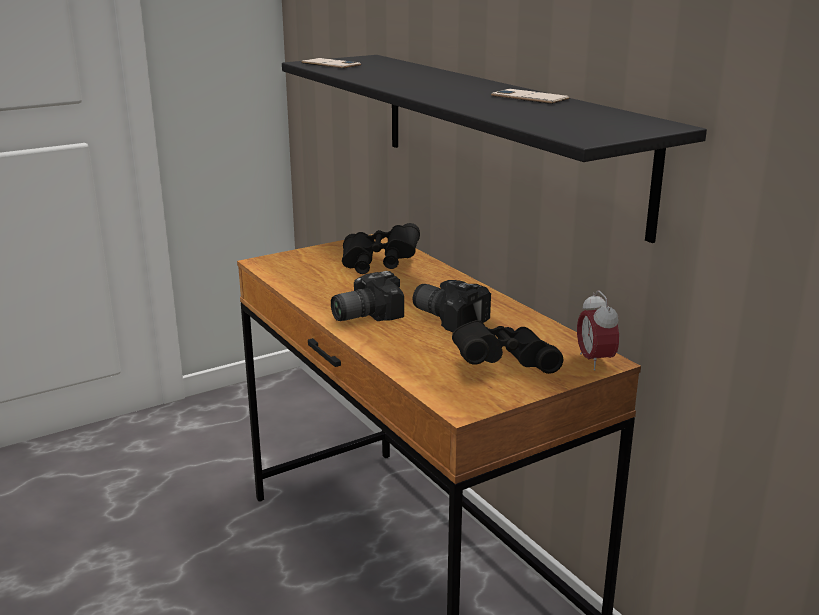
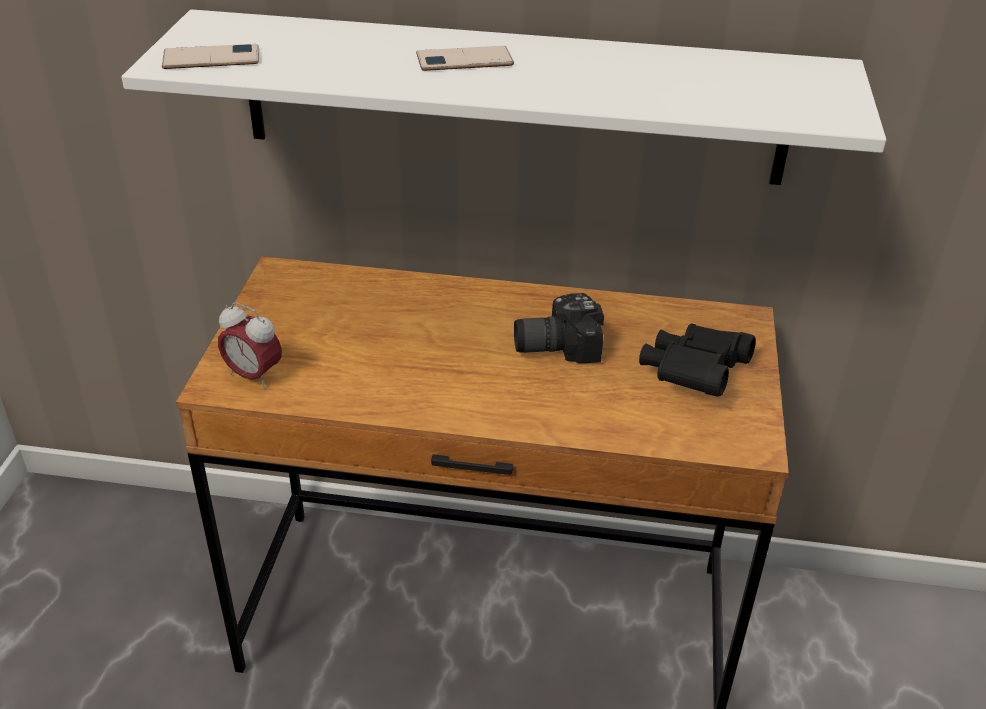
camera: 50 degrees left, 15 degrees up
black shelf [282,55,707,243] -> white shelf [122,9,886,185]
camera [331,271,404,321] -> none
black binoculars [342,223,420,274] -> none
phone [491,89,569,104] -> phone moved to [416,46,514,71]
alarm clock [577,291,619,371] -> alarm clock moved to [218,302,282,389]

